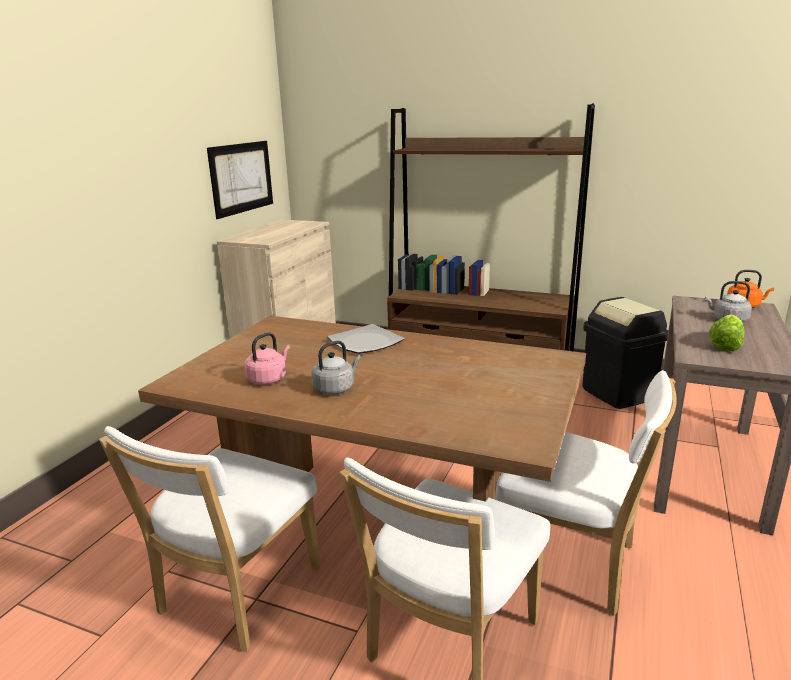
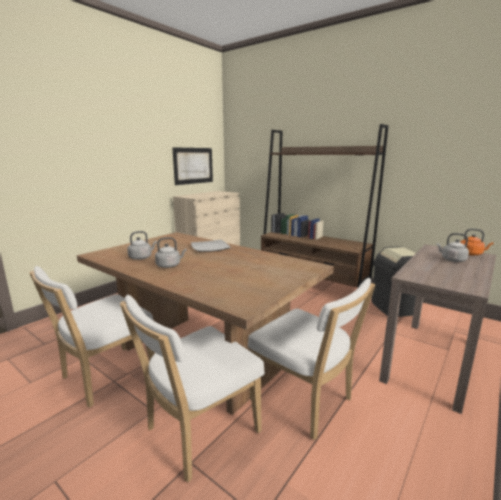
camera: 15 degrees right, 5 degrees down
pink kettle [244,332,290,385] -> grey kettle [127,231,157,260]
lettuce [709,315,745,351] -> none

